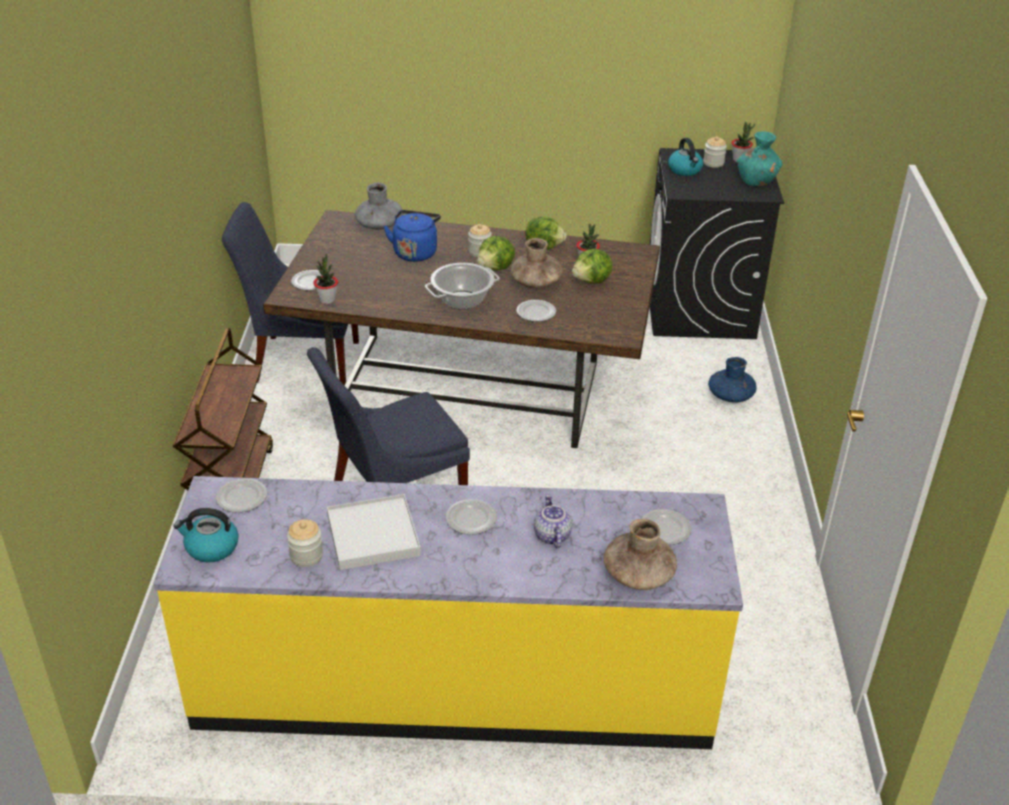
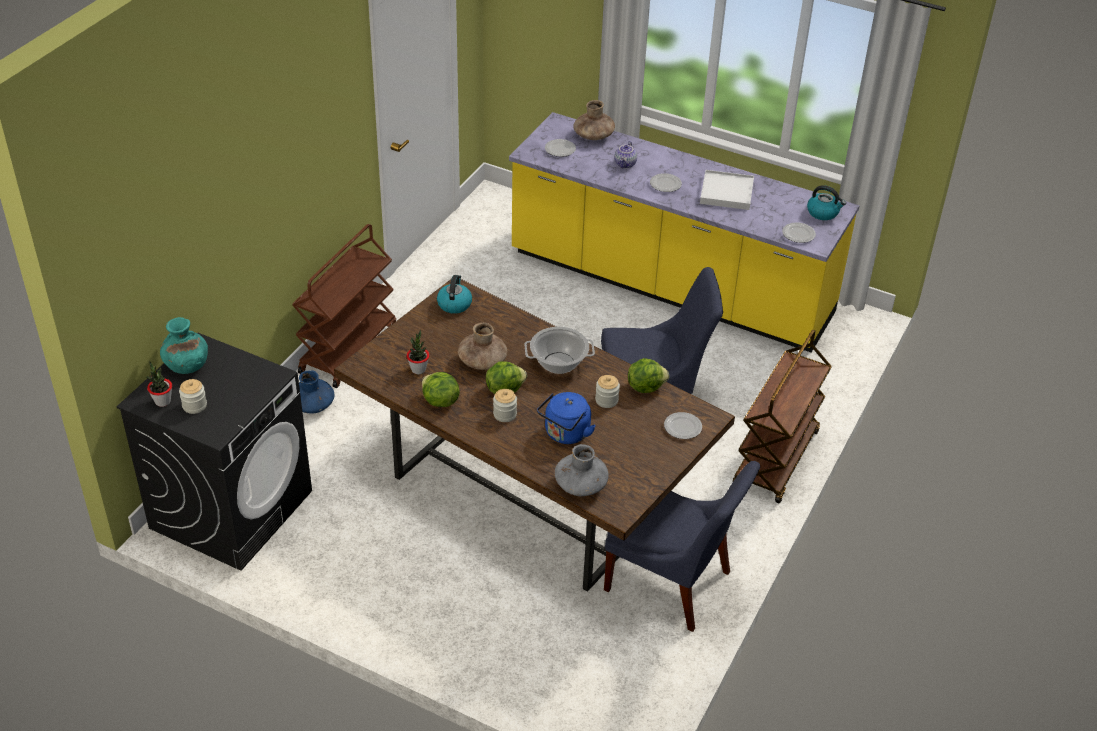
camera: 155 degrees left, 5 degrees up
jar [287,519,323,567] -> jar moved to [595,375,620,408]
potted plant [313,253,338,304] -> none
plate [516,300,556,322] -> none
lettuce [572,248,613,283] -> lettuce moved to [628,358,669,393]
kettle [668,138,703,176] -> kettle moved to [437,275,472,314]
none -> brown cart [292,224,396,388]

